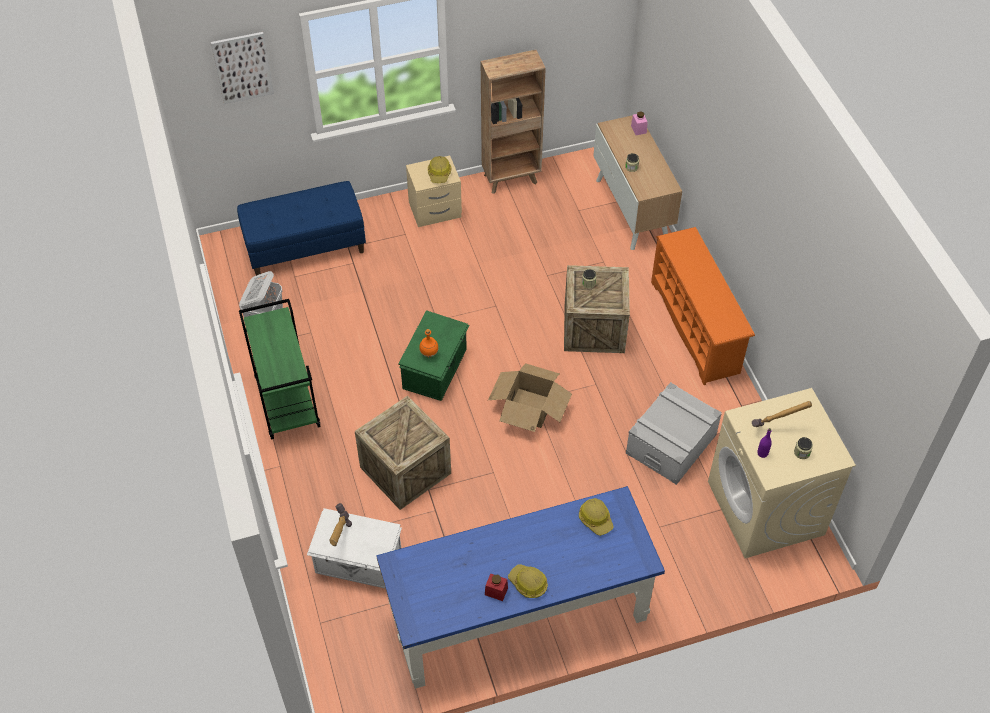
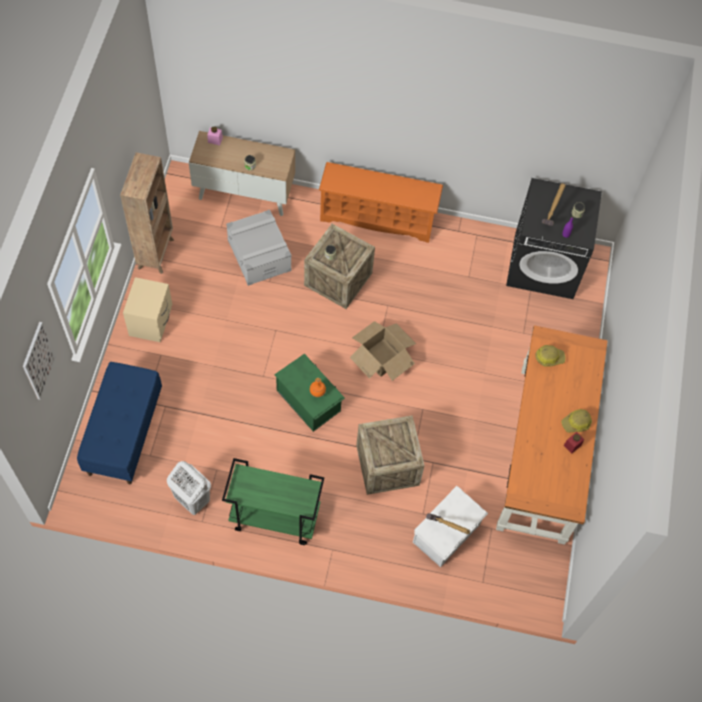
camera: 65 degrees left, 10 degrees up
blue desk [376,486,665,689] -> orange desk [496,325,608,545]
hard hat [428,156,452,183] -> none
grey storage box [626,382,722,485] -> grey storage box moved to [226,210,291,286]
beige washing machine [708,388,856,558] -> black washing machine [506,178,602,299]

